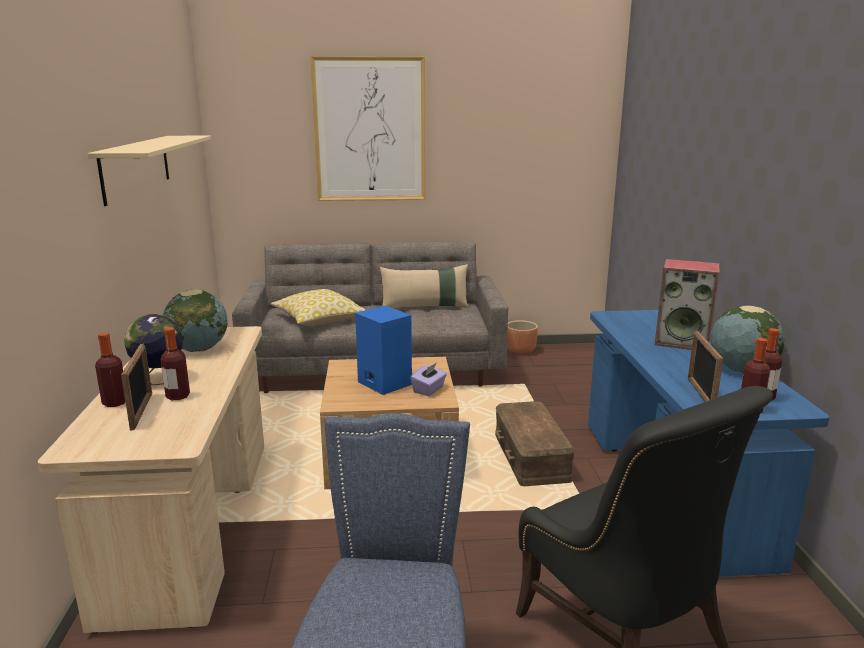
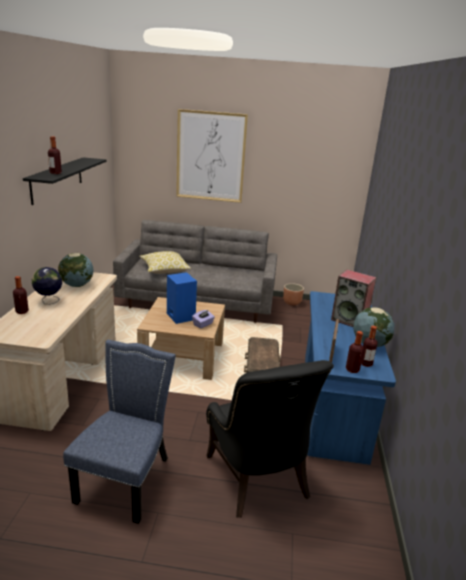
camera: 10 degrees right, 5 degrees up
beige shelf [88,136,211,206] -> black shelf [23,157,107,205]
picture frame [121,344,152,431] -> none
bottle [160,327,190,400] -> bottle moved to [48,136,62,174]
beige pillow [380,264,469,308] -> none

